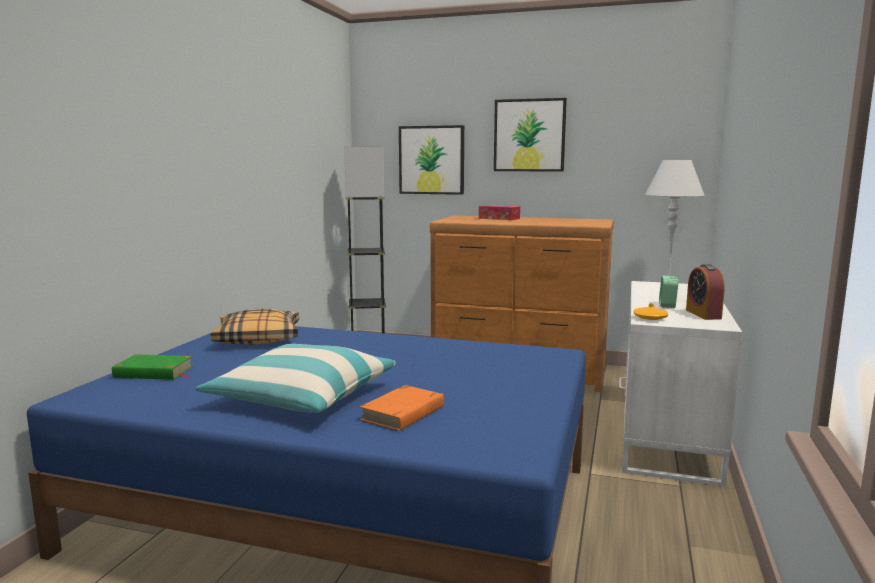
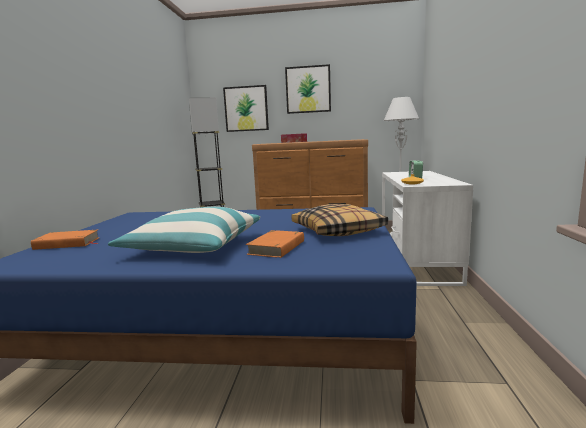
camera: 10 degrees left, 0 degrees up
green book [112,354,193,380] -> orange book [31,230,100,250]
pillow [211,308,299,345] -> pillow moved to [291,204,388,236]
alarm clock [686,264,725,320] -> none

